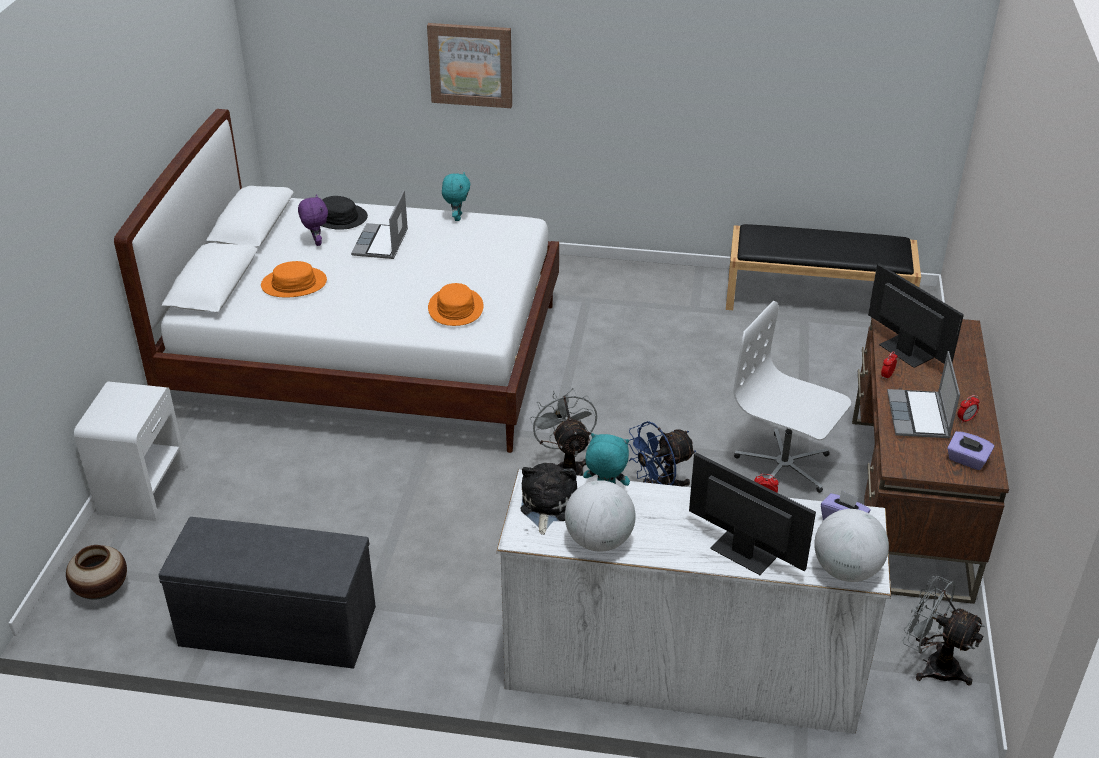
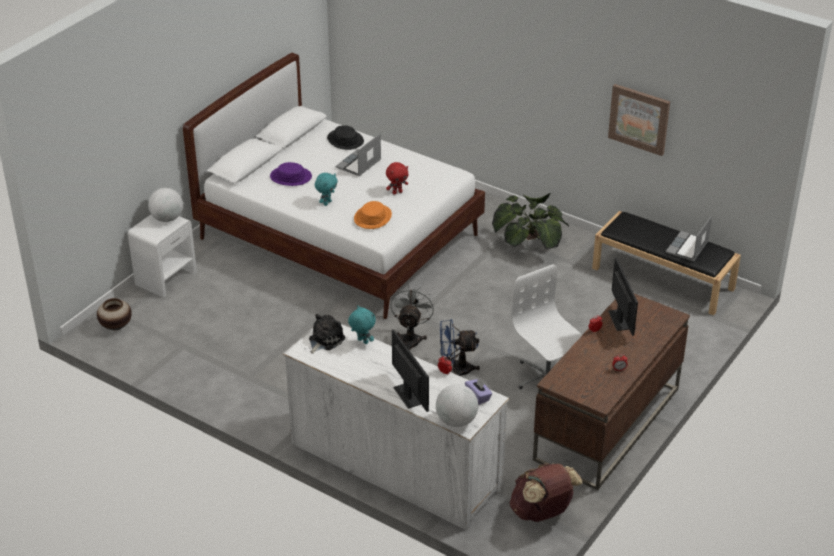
camera: 25 degrees right, 0 degrees up
grey bench [158,517,376,669] -> none
orange hat [261,261,327,297] -> purple hat [270,162,312,186]
purple plush toy [298,194,328,246] -> none
picture [427,23,512,108] -> picture moved to [608,84,670,156]
turquoise plush toy [442,172,470,221] -> turquoise plush toy moved to [315,173,338,206]
globe [565,480,636,552] -> globe moved to [148,188,183,222]
laptop [887,351,960,438] -> laptop moved to [666,215,712,262]
grey fan [903,576,985,686] -> brown backpack [510,463,583,522]
purple tissue box [947,431,995,470] -> none
none -> red plush toy [386,162,408,195]
none -> potted plant [492,193,569,250]

